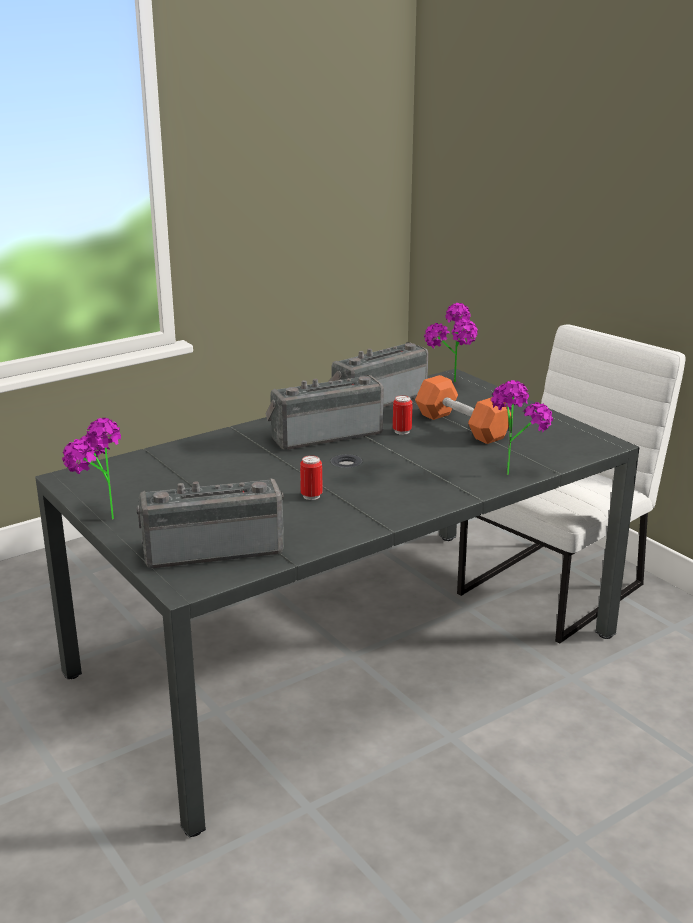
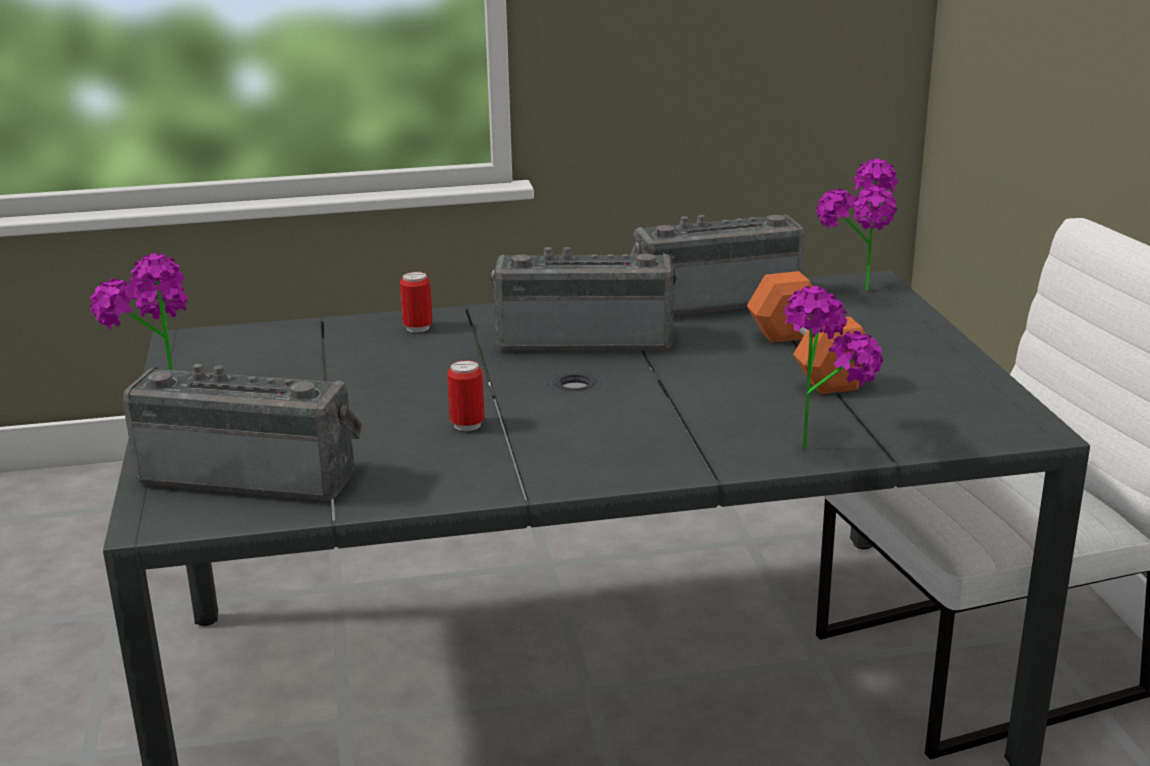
camera: 25 degrees right, 0 degrees up
can [393,395,412,435] -> can moved to [400,271,433,332]

